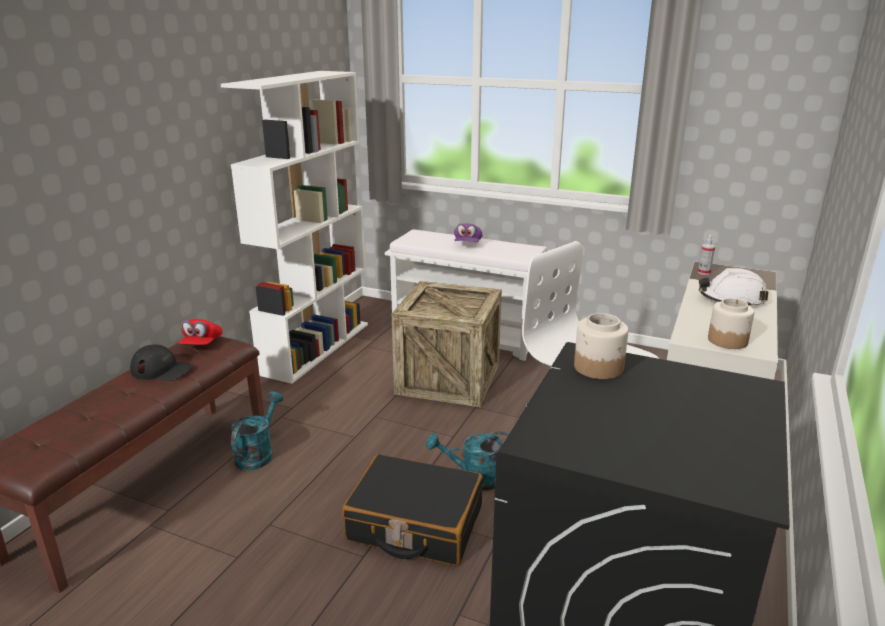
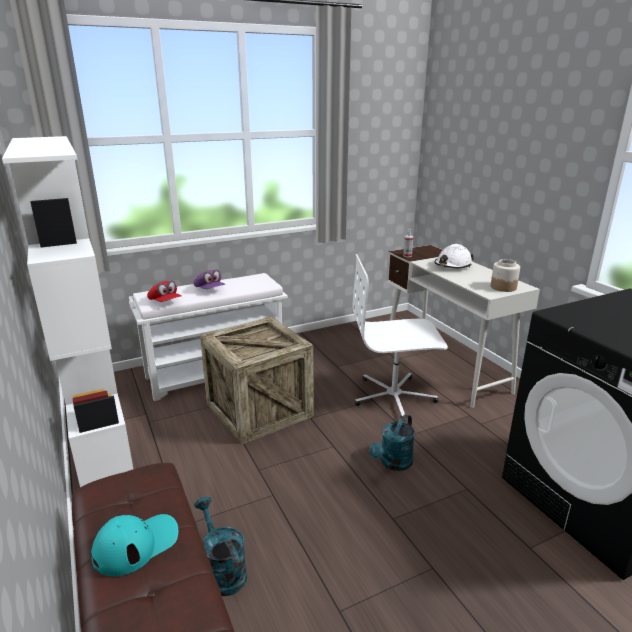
camera: 50 degrees left, 0 degrees up
black cap [130,345,194,381] -> turquoise cap [91,514,178,576]
red cap [179,319,222,345] -> red cap moved to [147,280,181,302]
black suitcase [342,454,483,566] -> none
jar [574,313,628,379] -> none

